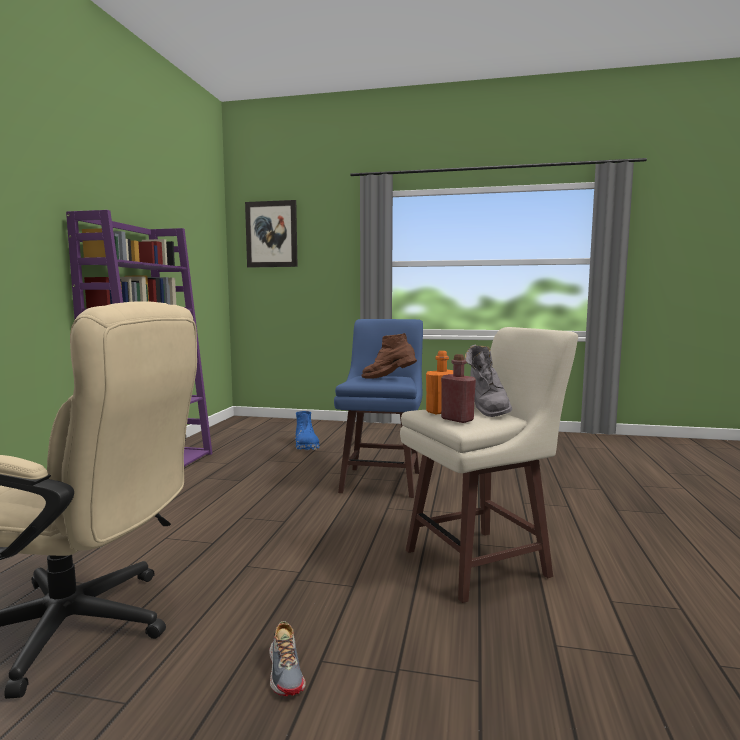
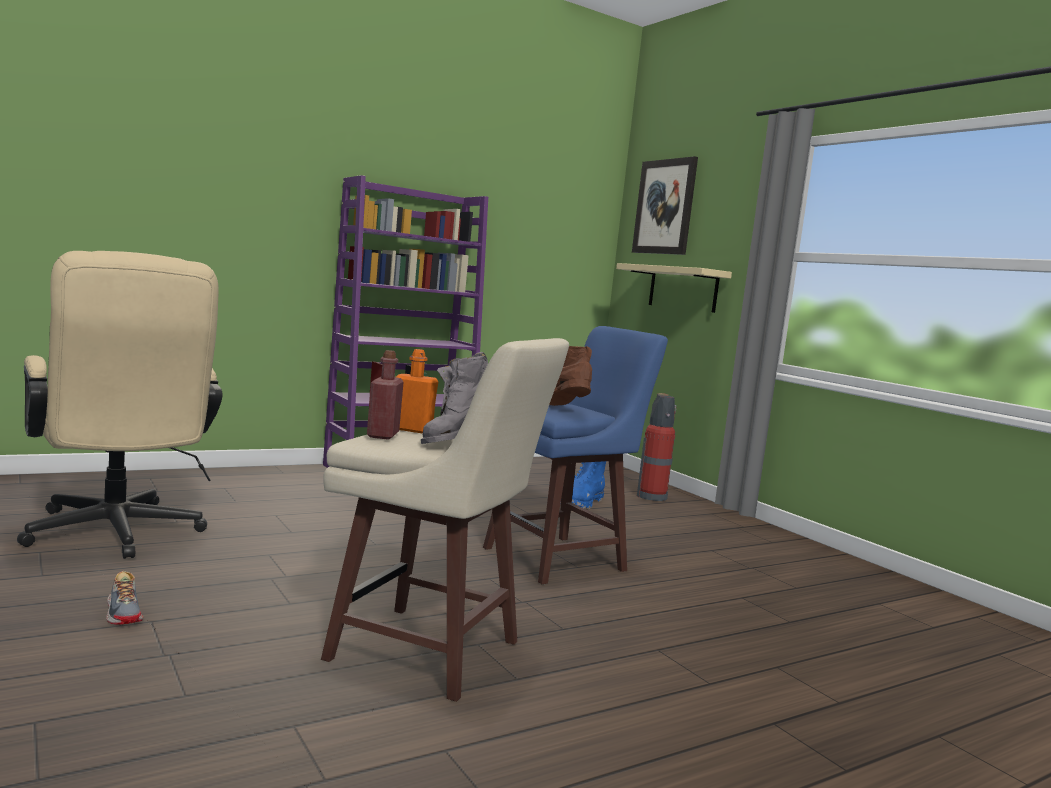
camera: 45 degrees right, 0 degrees up
shoe [269,621,306,696] -> shoe turned 60 degrees counterclockwise [106,571,143,625]
none -> beige shelf [616,263,732,313]
none -> fire extinguisher [637,393,677,501]

